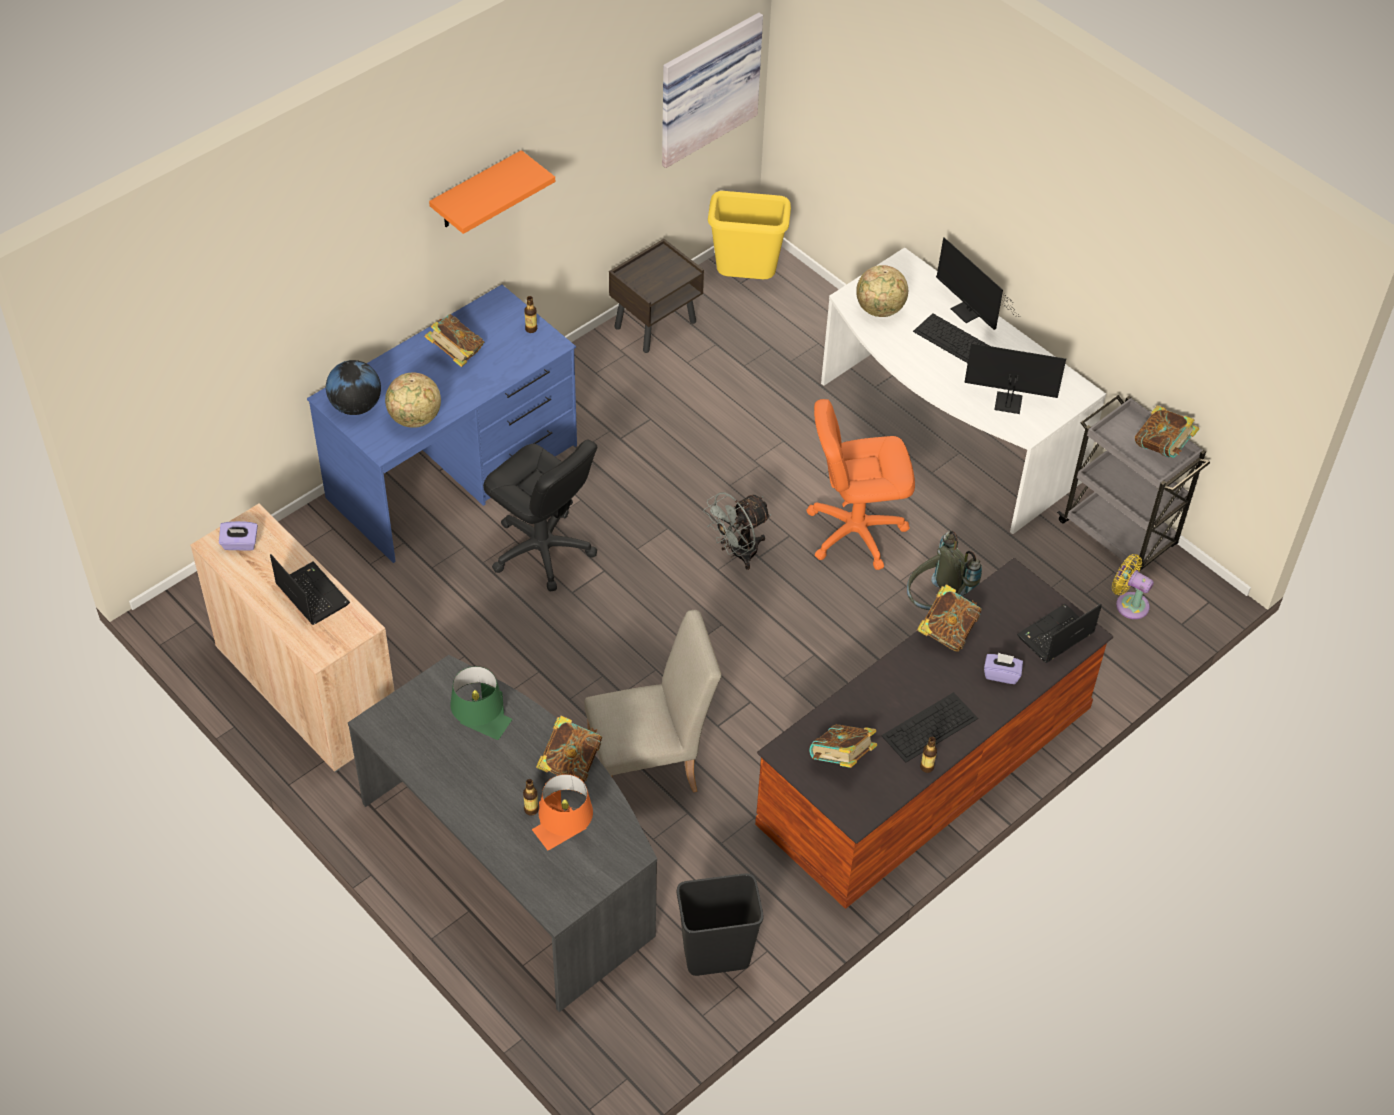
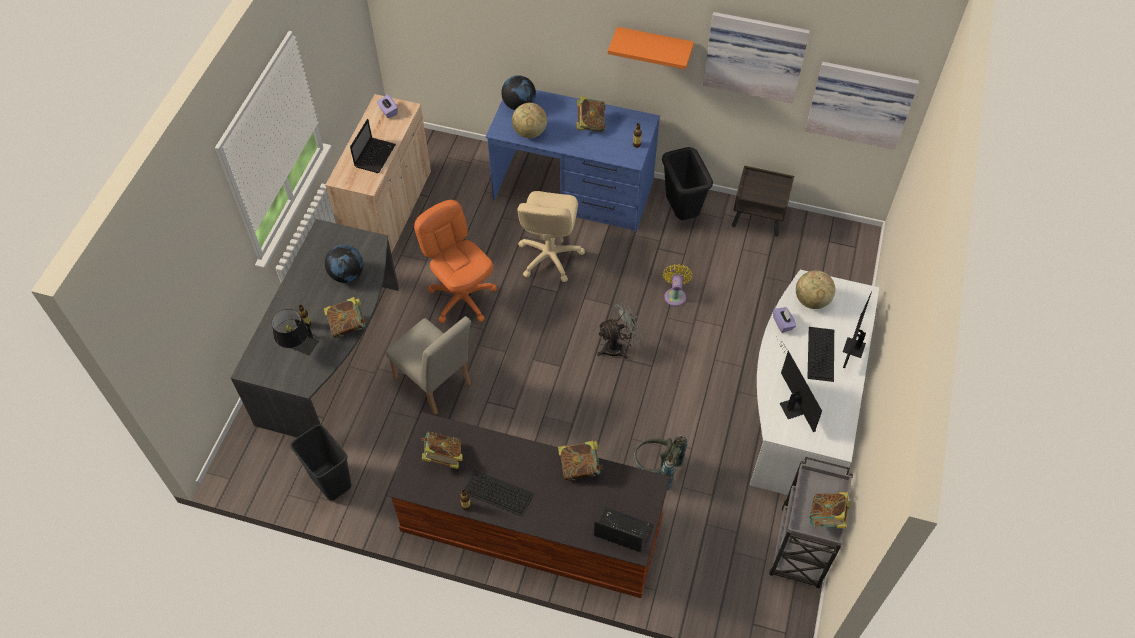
camera: 60 degrees right, 5 degrees up
green table lamp [450,666,512,740] -> globe [325,245,363,283]
black office chair [483,439,597,591] -> beige office chair [517,191,585,282]
orange table lamp [532,774,593,851] -> black table lamp [272,309,319,355]
grey fan [703,492,772,570] -> grey fan turned 135 degrees clockwise [597,301,643,359]
yellow trash can [708,191,791,279] -> none
orange office chair [806,399,915,570] -> orange office chair moved to [414,200,497,323]
purple tissue box [984,653,1023,684] -> purple tissue box moved to [773,307,796,333]
yellow fan [1112,554,1154,619] -> yellow fan moved to [663,264,693,306]
none -> black trash can [662,147,713,220]
none -> picture [703,12,810,103]

